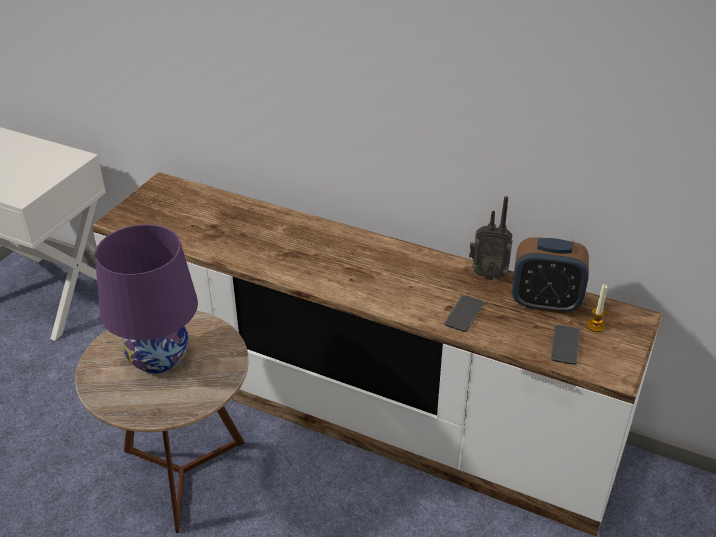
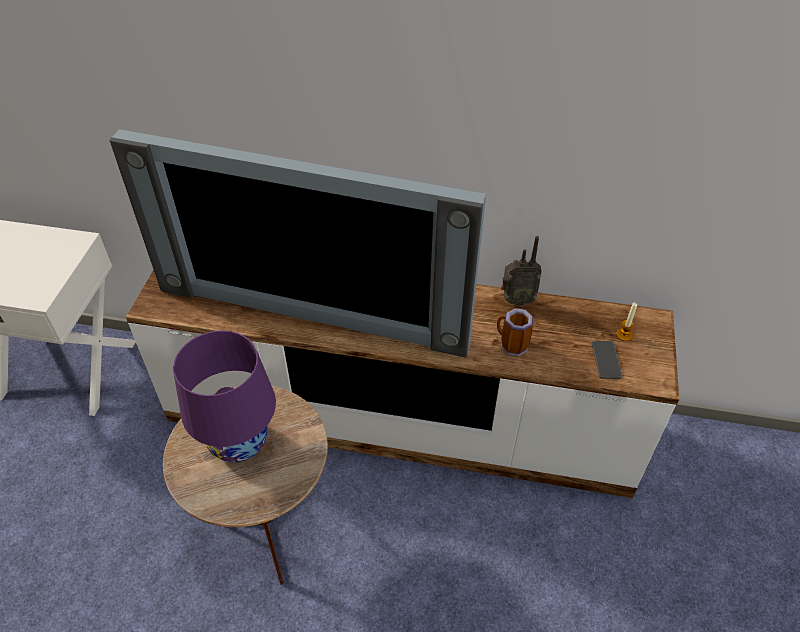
camera: 15 degrees left, 10 degrees up
phone [444,295,484,332] -> mug [497,308,533,357]
alarm clock [512,237,589,314] -> none
none -> television [110,129,486,358]

